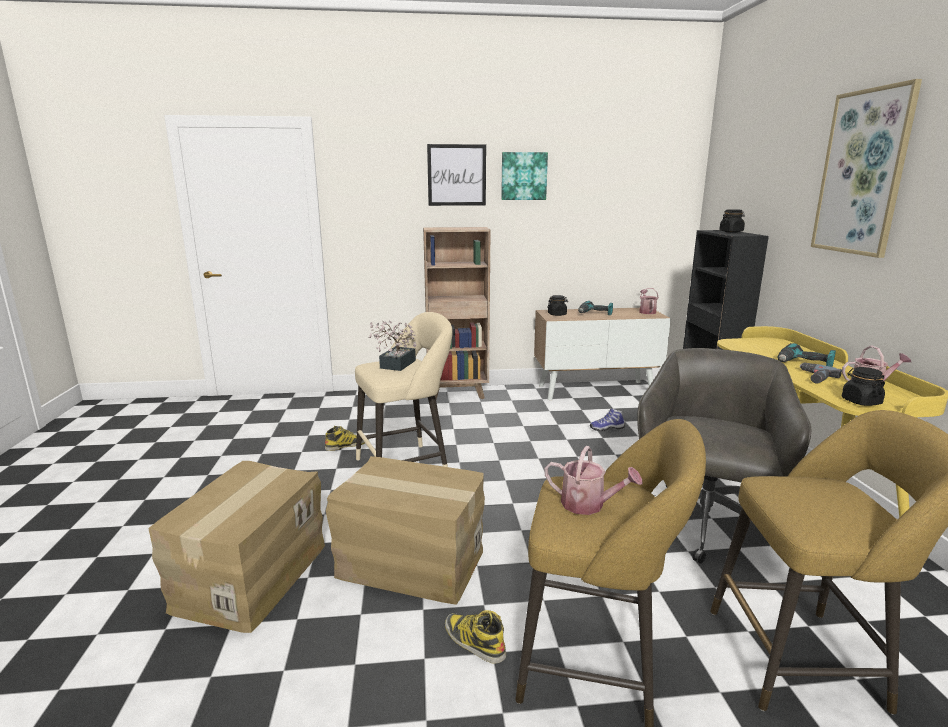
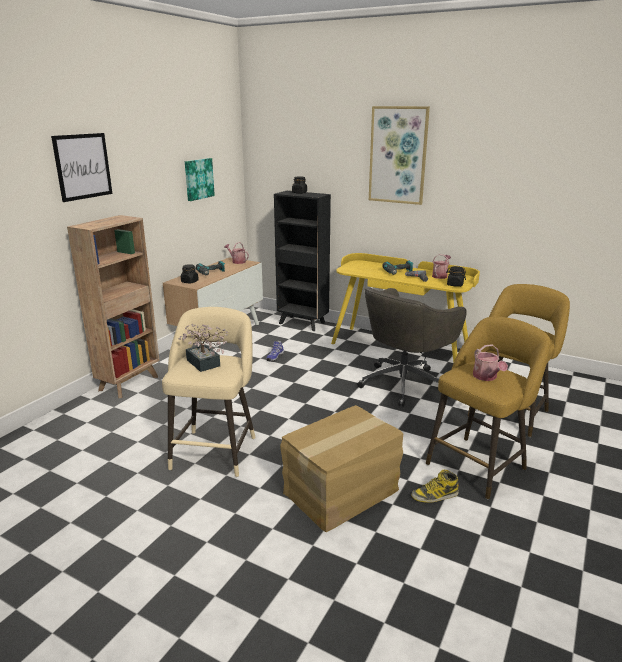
camera: 55 degrees left, 5 degrees up
cardboard box [148,461,325,633] -> none
boot [325,426,365,451] -> none
picture [501,152,548,200] -> picture moved to [185,158,215,201]
watering can [545,446,643,515] -> watering can turned 105 degrees clockwise [473,344,508,381]
grey office chair [637,348,811,564] -> grey office chair turned 105 degrees counterclockwise [357,288,467,407]

